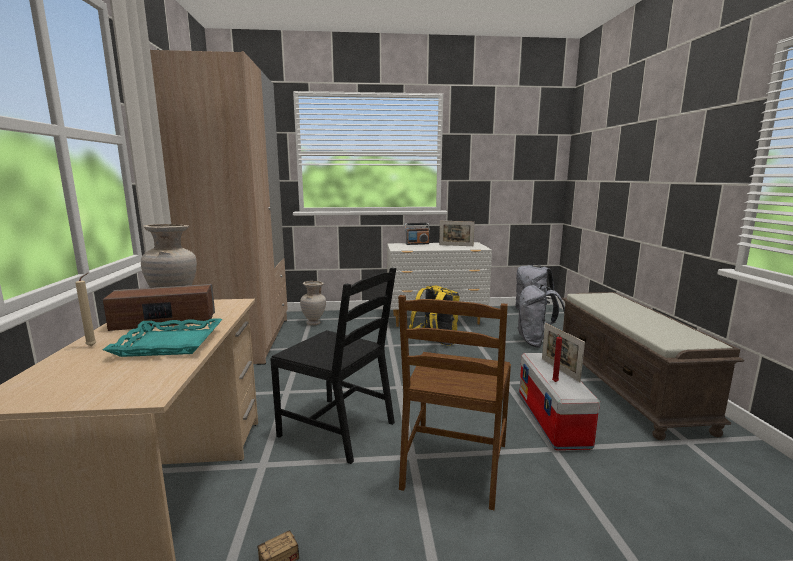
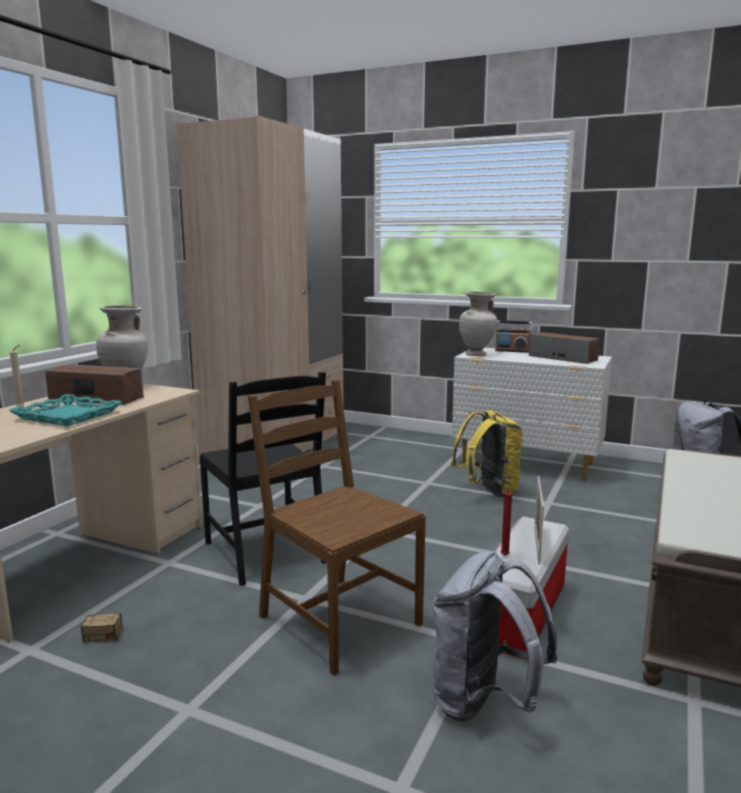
camera: 30 degrees right, 0 degrees up
beige vase [300,281,326,325] -> beige vase moved to [459,292,497,356]
brown chair [398,295,511,510] -> brown chair turned 90 degrees clockwise [248,380,426,675]
picture frame [439,221,475,246] -> speaker [529,332,600,364]
grey backpack [517,284,565,348] -> grey backpack moved to [432,550,558,722]

